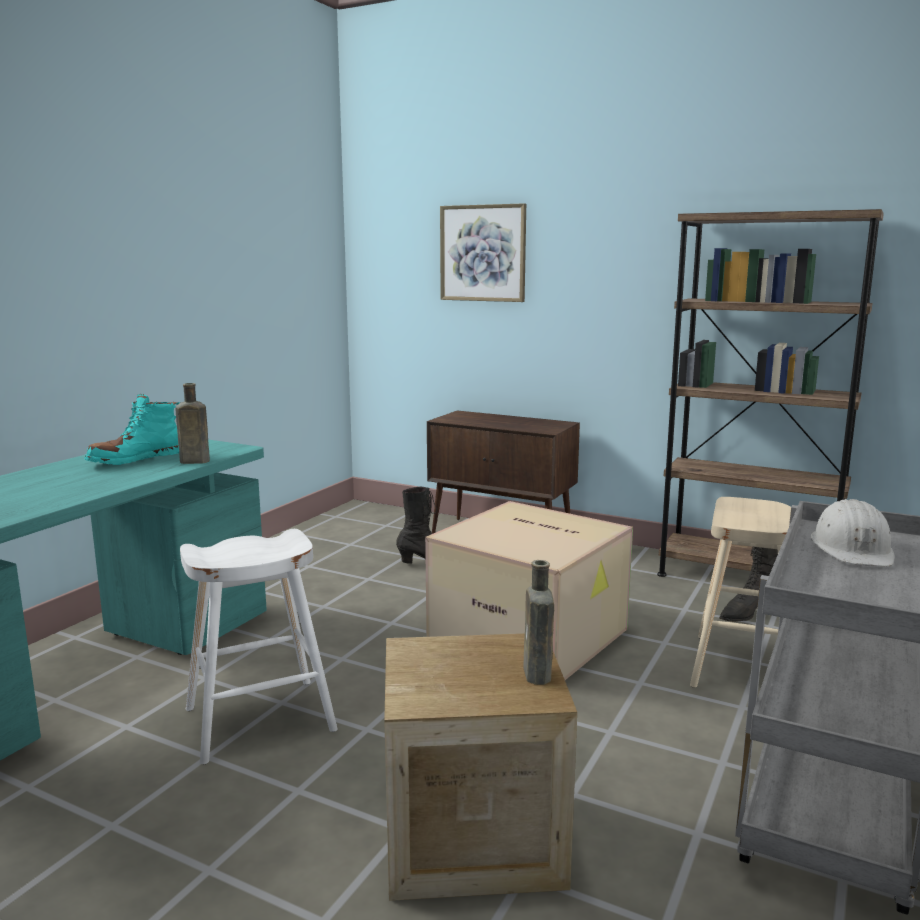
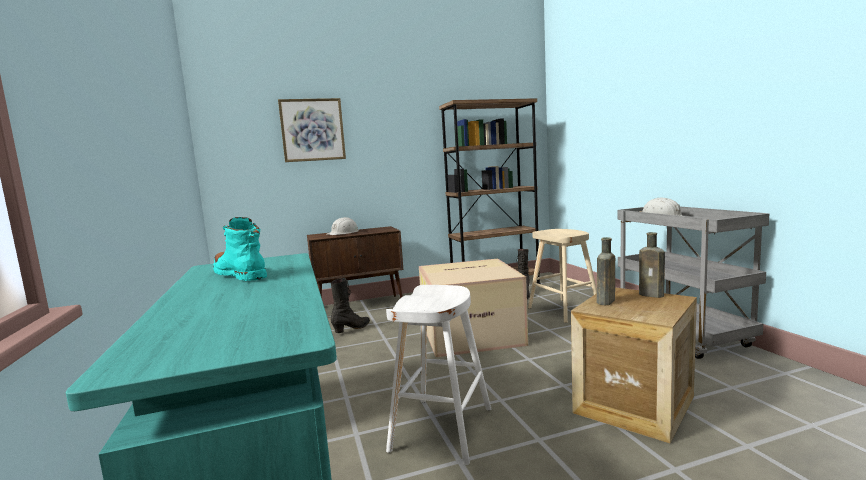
camera: 45 degrees left, 5 degrees down
turquoise boot [85,394,180,465] -> turquoise boot turned 135 degrees clockwise [213,217,267,281]
brown bottle [175,383,210,464] -> brown bottle moved to [597,237,615,305]
none -> white hard hat [327,217,359,235]

